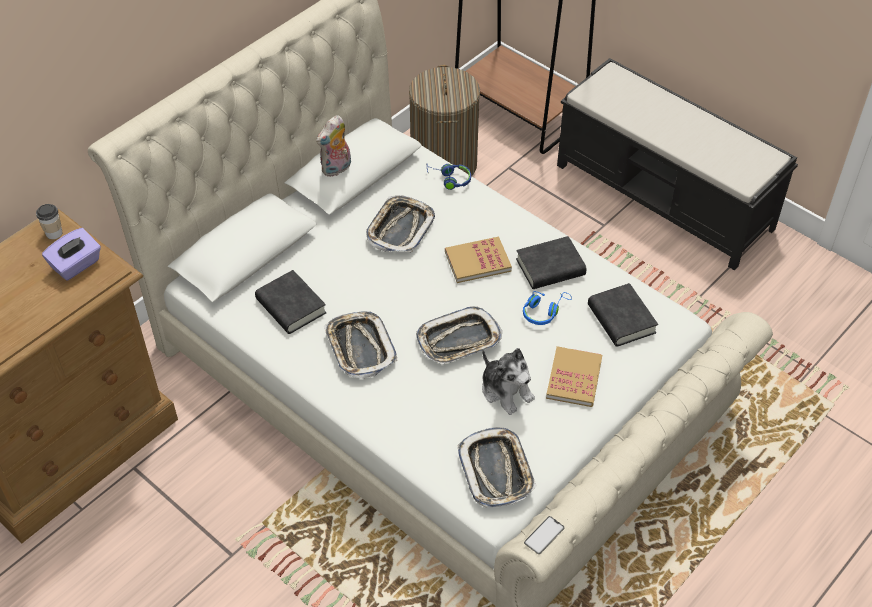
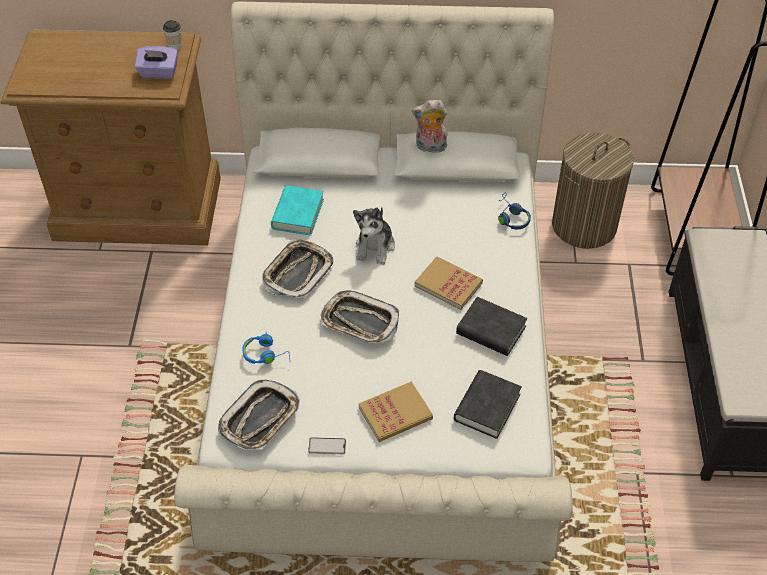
camera: 50 degrees right, 0 degrees up
black book [255,270,326,334] -> turquoise book [271,185,324,236]
tray [366,196,435,253] -> none
plush toy [482,348,535,415] -> plush toy moved to [353,207,395,265]
blue headphones [523,291,572,325] -> blue headphones moved to [242,332,290,364]
phone [524,516,565,554] -> phone moved to [308,437,346,454]

